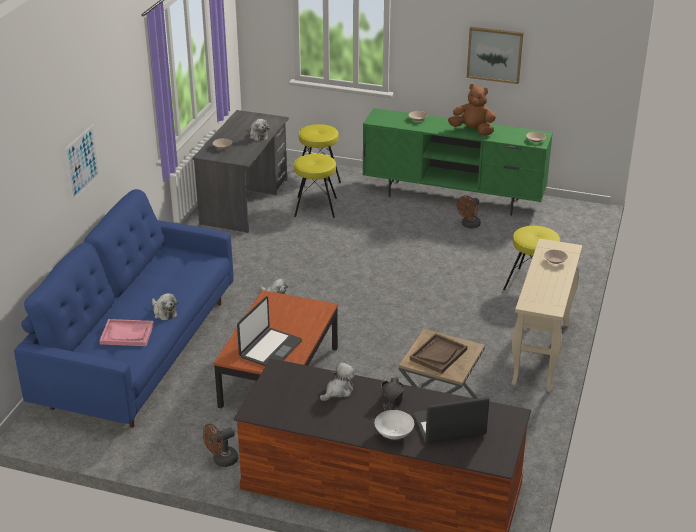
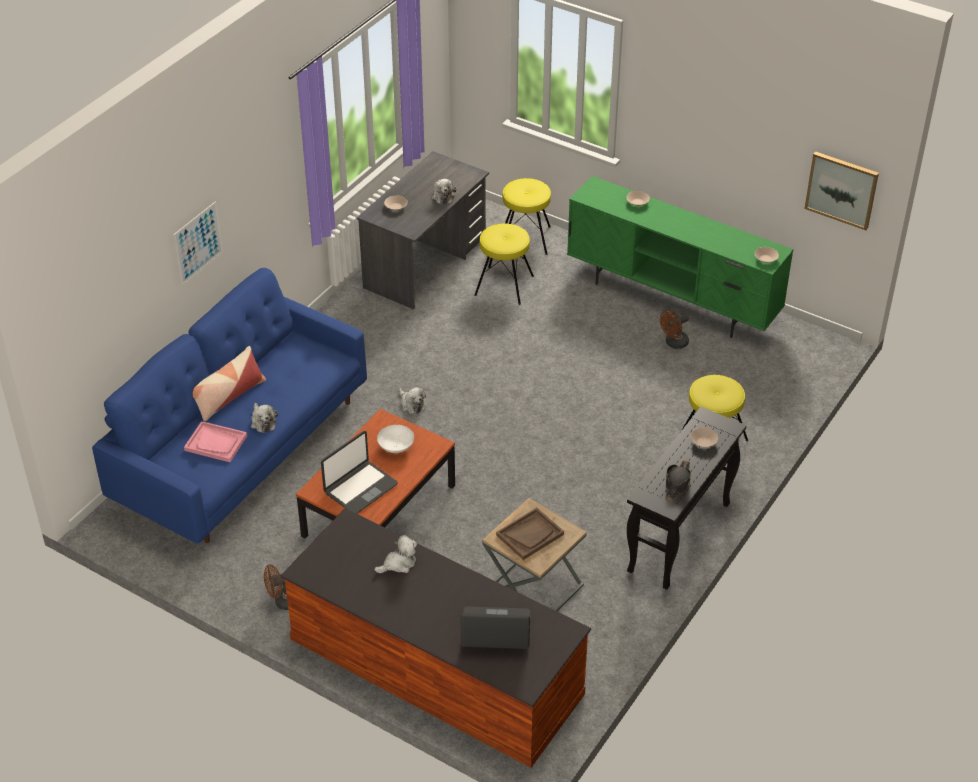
camera: 15 degrees right, 10 degrees up
white bowl [375,410,414,439] -> white bowl moved to [377,425,414,453]
black hat [381,377,404,411] -> black hat moved to [665,461,691,501]
brown plush toy [448,84,496,136] -> none
picture [467,27,523,84] -> picture moved to [805,151,879,230]
beige console table [512,238,582,392] -> black console table [627,407,747,590]
none -> pillow [193,346,266,421]

